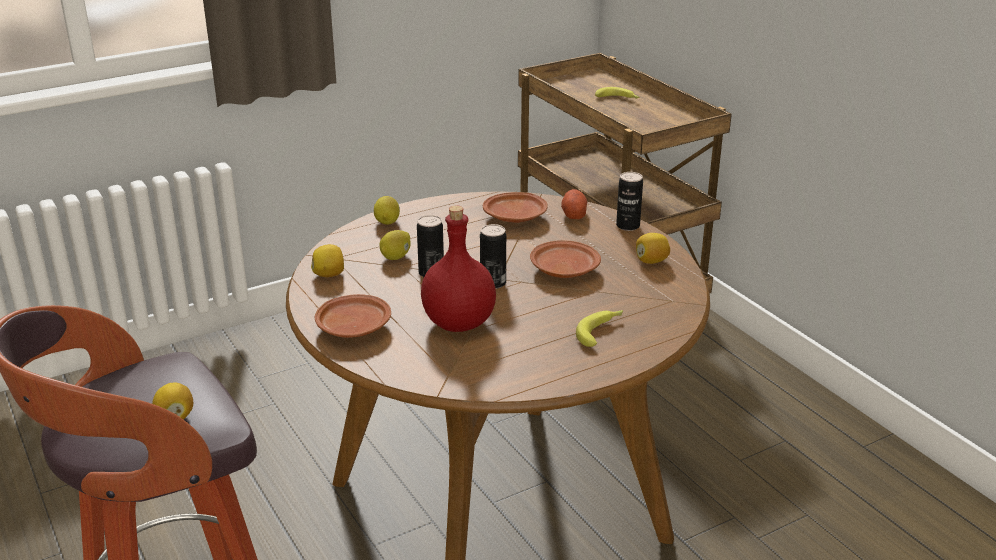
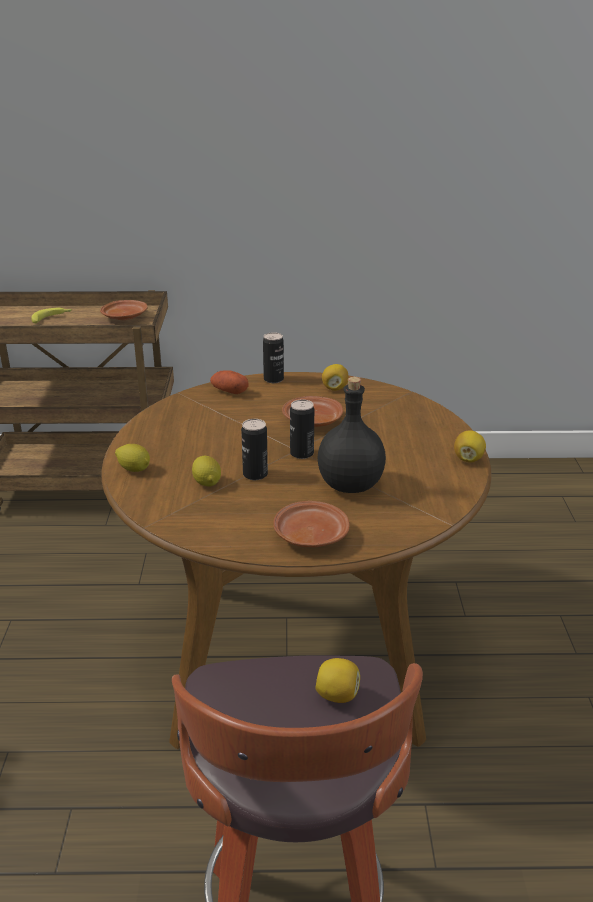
camera: 60 degrees left, 0 degrees up
lemon [311,244,344,277] -> lemon moved to [454,430,486,463]
red bottle [421,205,496,332] -> black bottle [317,377,386,493]
brown plate [483,192,548,223] -> brown plate moved to [100,300,148,320]
banana [576,310,623,347] -> none

